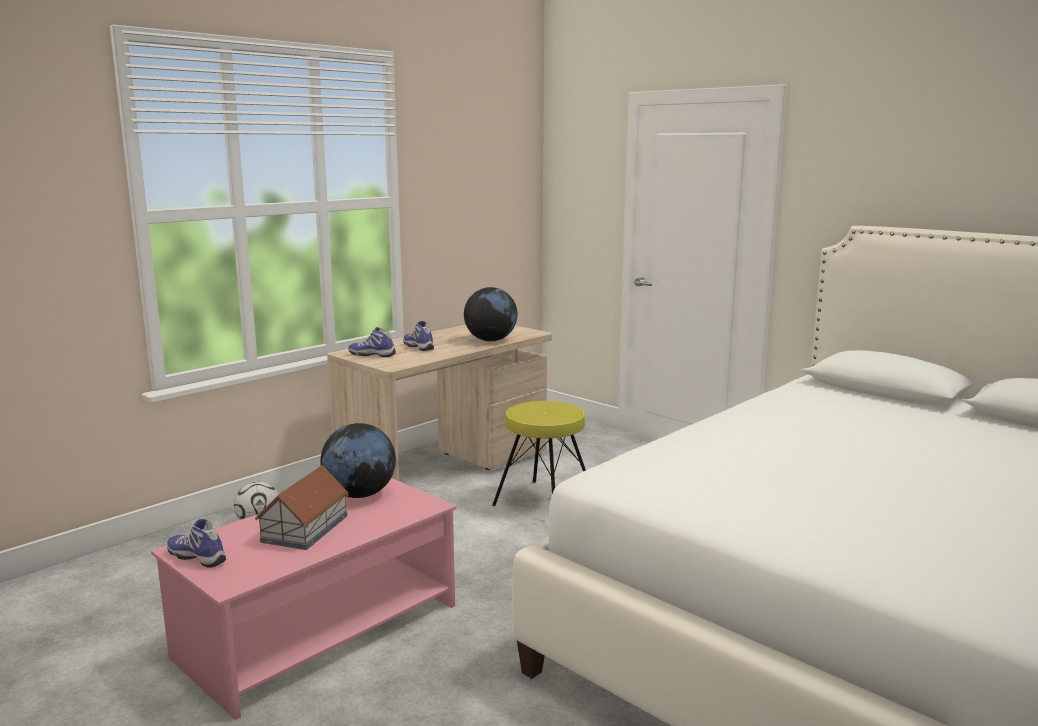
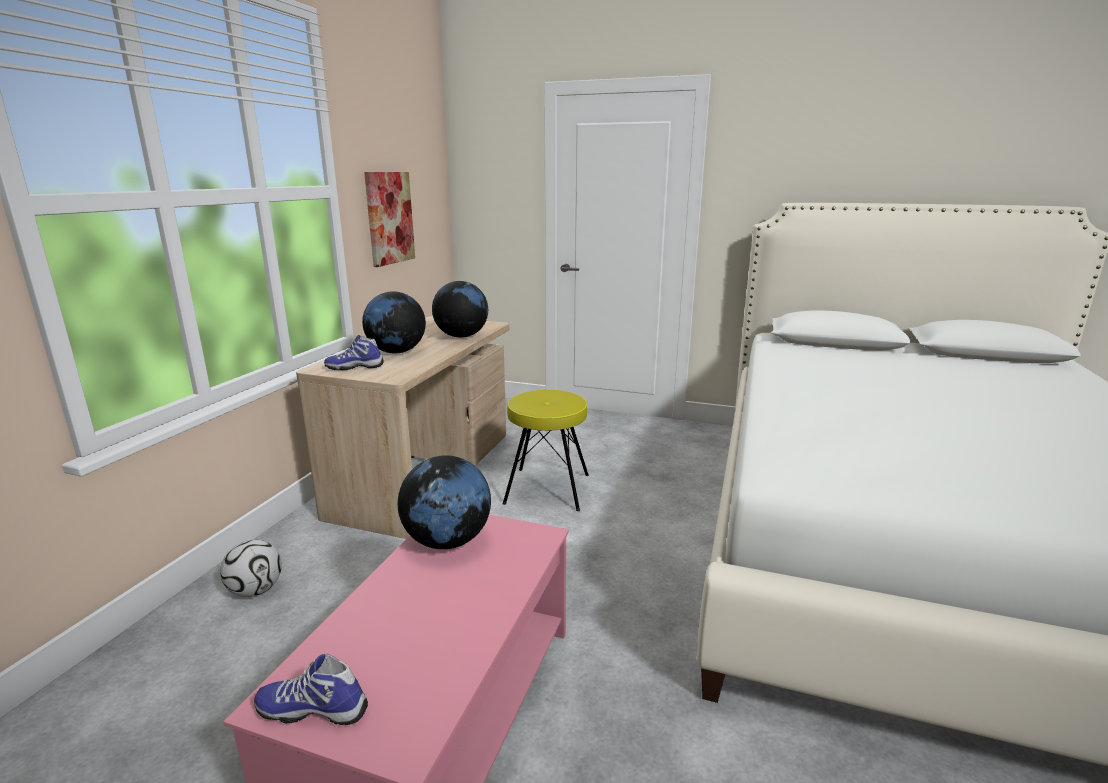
camera: 25 degrees left, 5 degrees up
toy house [255,465,349,550] -> none
shoe [403,321,434,351] -> globe [362,291,426,353]
none -> picture [364,172,415,267]

